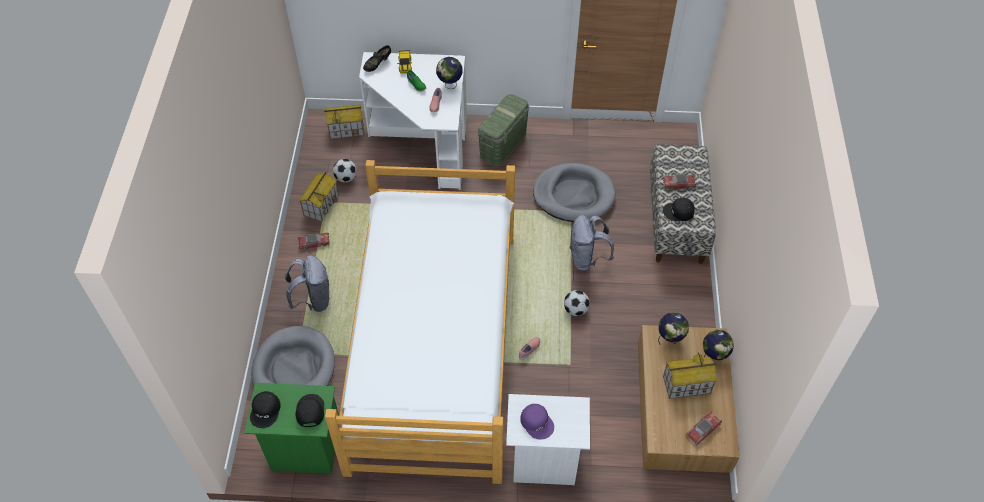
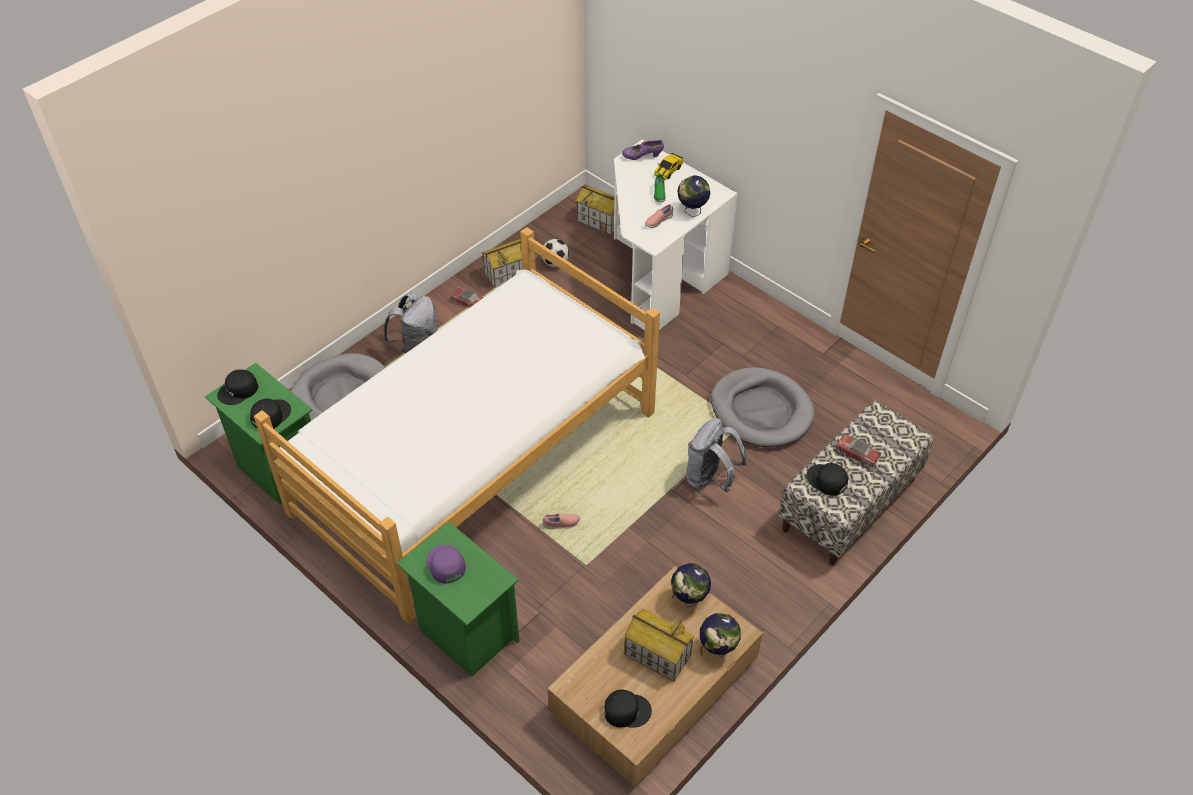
camera: 40 degrees right, 5 degrees down
black shoe [363,45,391,72] -> purple shoe [622,140,664,160]
green storage box [478,94,529,167] -> none
white nightstand [506,394,590,485] -> green nightstand [397,521,520,677]
purple cap [520,404,554,439] -> purple cap turned 150 degrees clockwise [426,545,466,584]
football [564,290,590,316] -> none
toy car [686,411,722,445] -> black cap [604,690,652,728]

